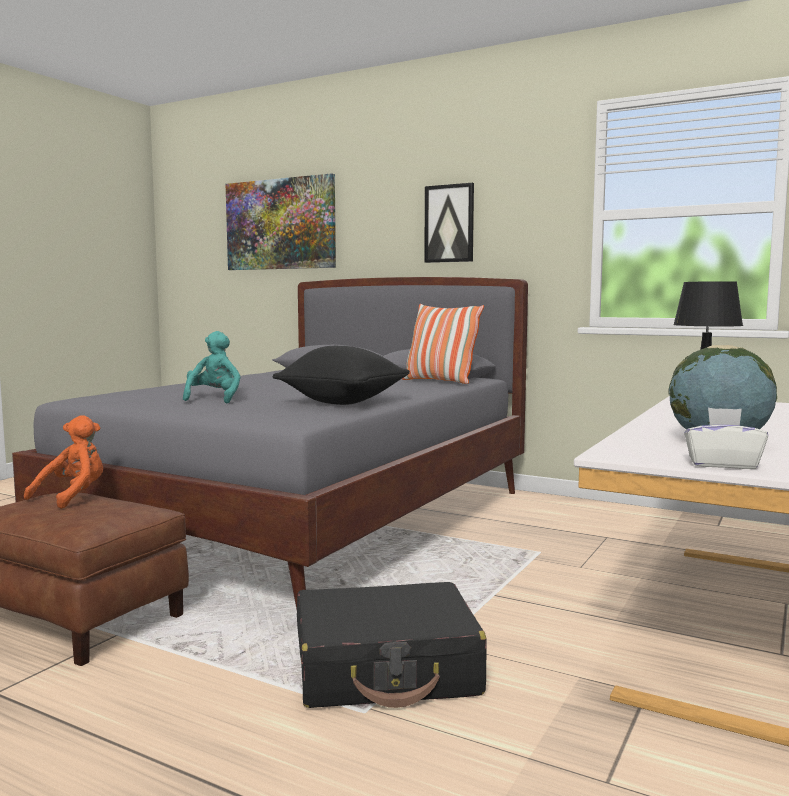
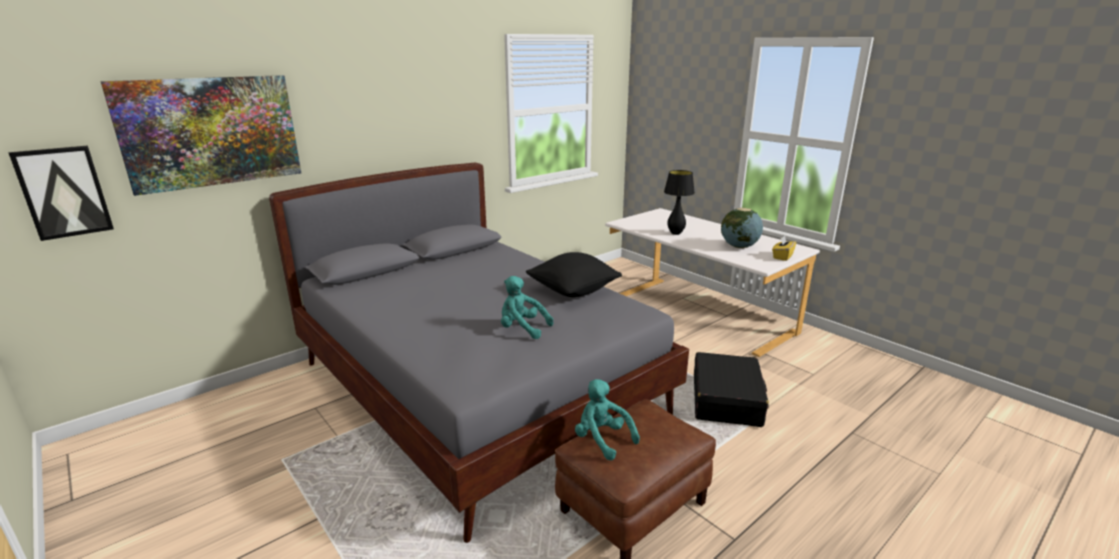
camera: 70 degrees left, 15 degrees up
orange plush toy [24,415,103,509] -> turquoise plush toy [575,379,640,460]
pillow [402,304,484,384] -> none
picture [424,183,474,263] -> picture moved to [9,145,114,241]
white tissue box [684,408,768,469] -> yellow tissue box [772,236,796,261]

